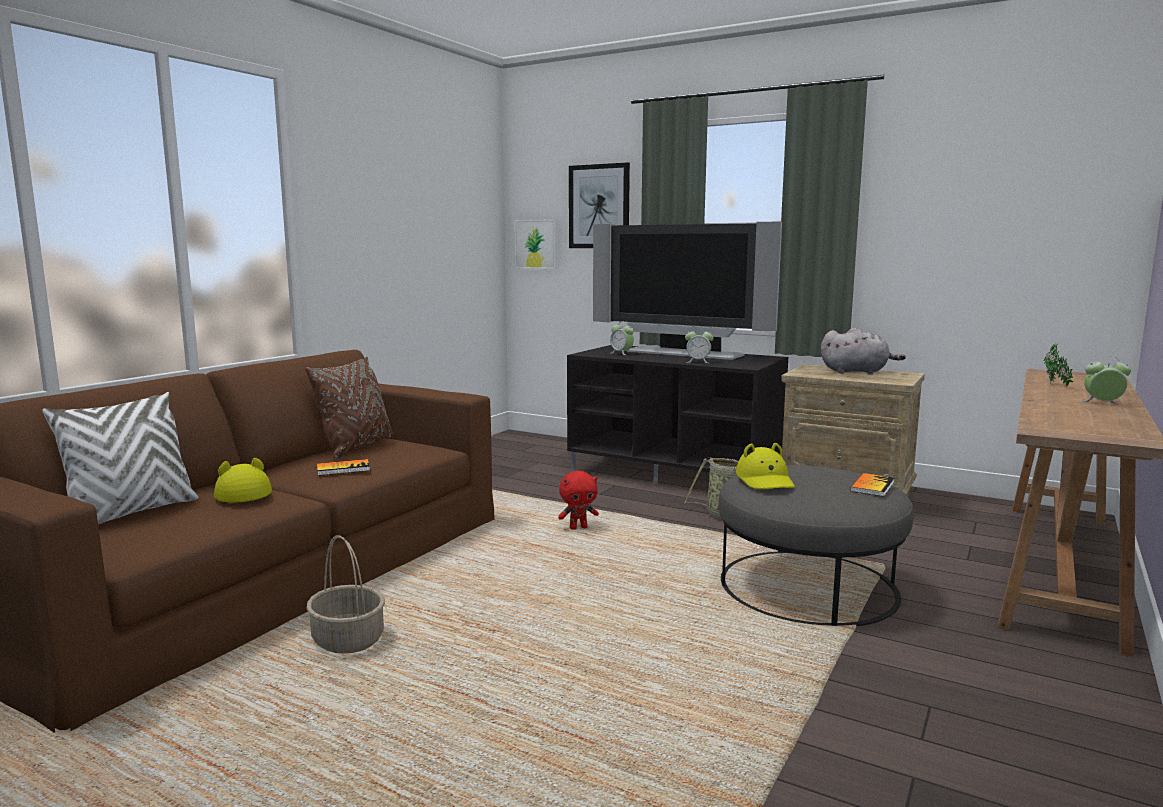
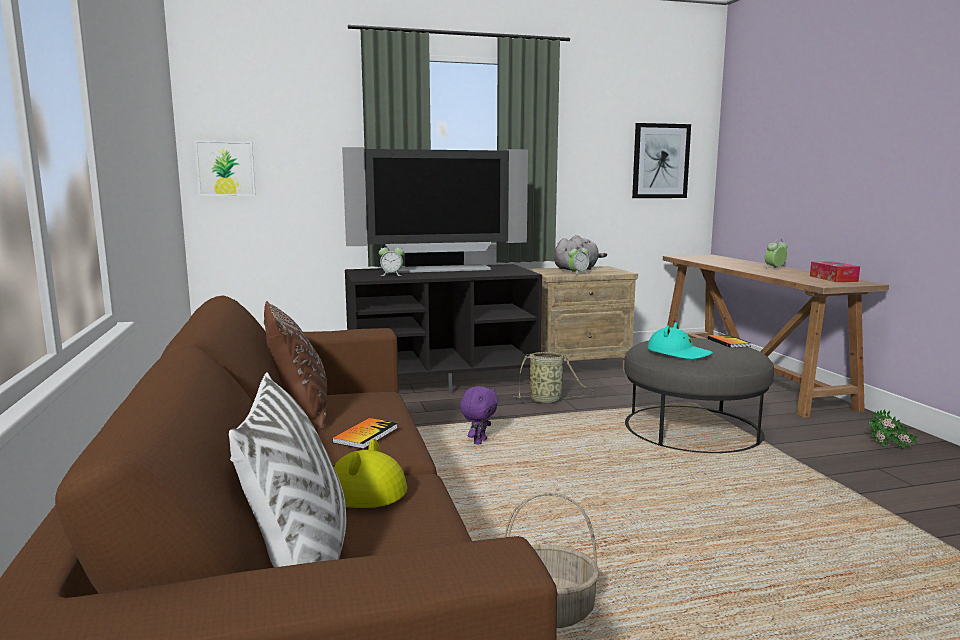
camera: 45 degrees left, 0 degrees up
red plush toy [558,471,599,530] -> purple plush toy [460,386,498,444]
picture [569,162,630,248] -> picture moved to [632,123,691,198]
alarm clock [685,327,714,363] -> alarm clock moved to [568,245,589,275]
yellow hat [736,443,795,489] -> turquoise hat [647,322,713,359]
potted plant [1044,343,1074,386] -> potted plant moved to [868,409,918,449]
none -> tissue box [810,261,860,282]

